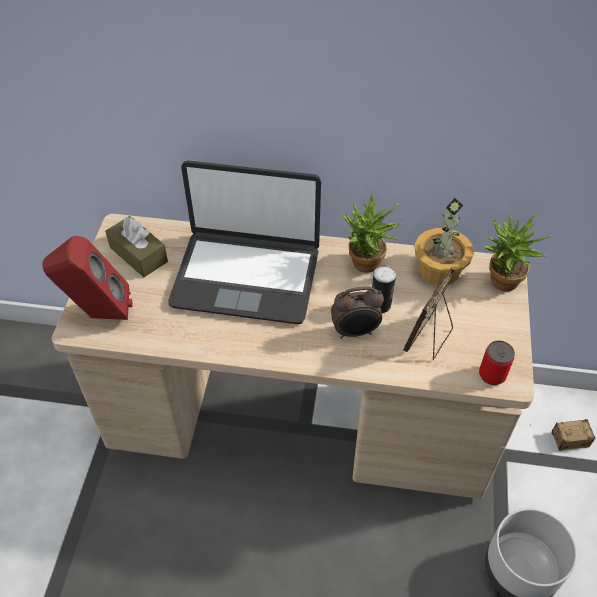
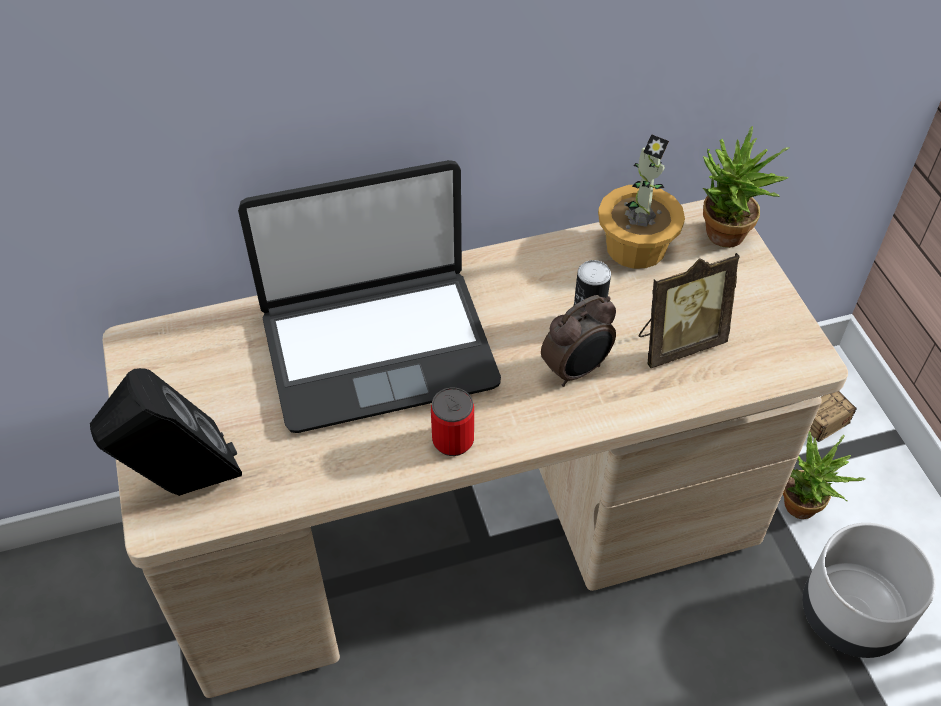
camera: 25 degrees left, 0 degrees up
red speaker [43,236,133,320] -> black speaker [90,368,242,496]
brown tissue box [105,216,168,277] -> none
potted plant [343,192,402,273] -> potted plant moved to [783,431,866,519]
picture frame [403,268,455,360] -> picture frame turned 120 degrees counterclockwise [639,253,740,368]
can [479,340,515,385] -> can moved to [431,388,474,456]

